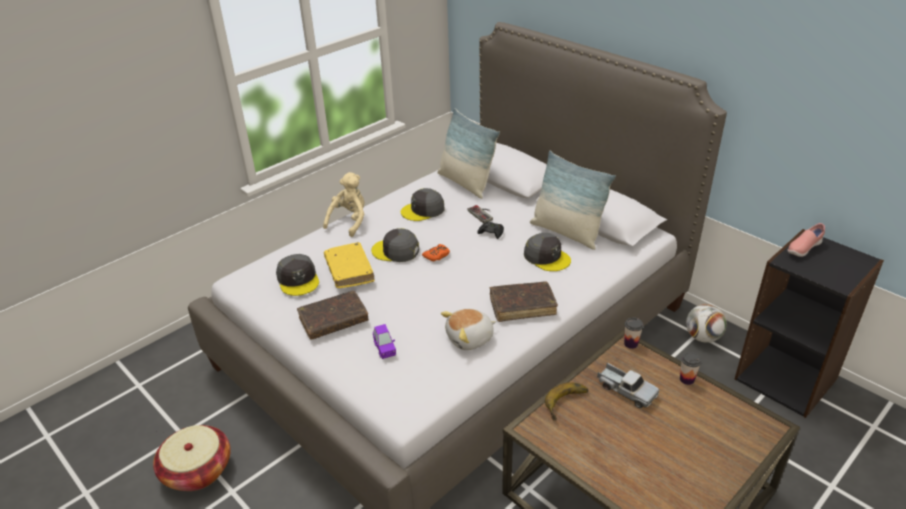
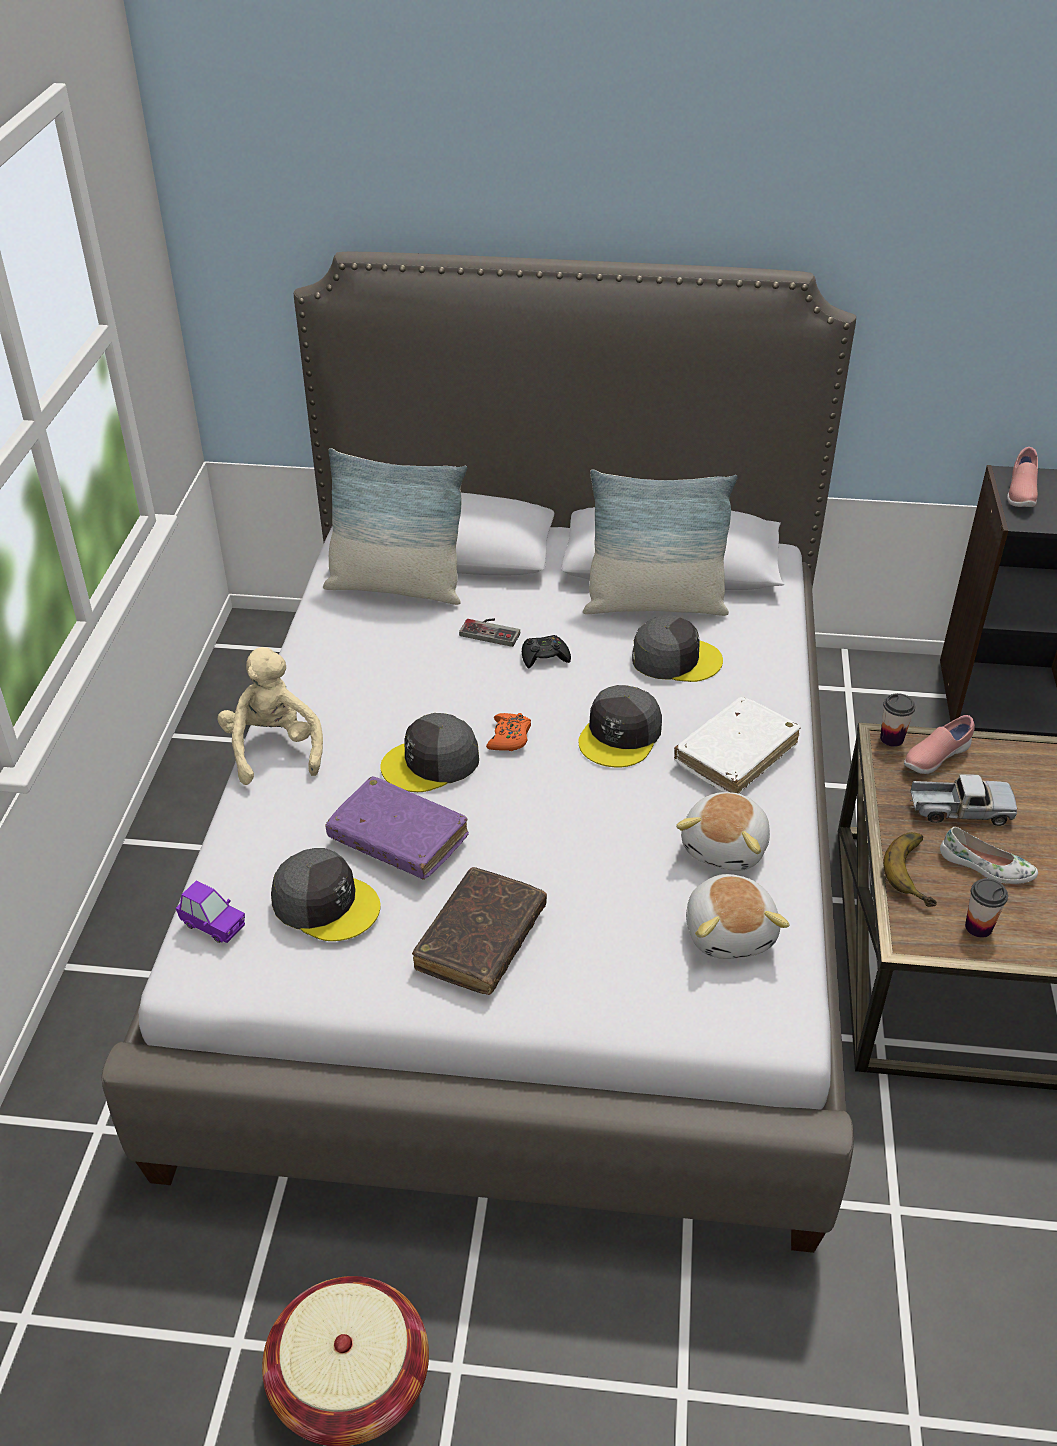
camera: 40 degrees left, 5 degrees up
yellow book [324,242,375,288] -> purple book [326,776,469,880]
purple toy car [373,324,396,359] -> purple toy car moved to [176,880,245,943]
grey cap [401,188,445,221] -> grey cap moved to [578,685,662,767]
brown book [490,281,558,322] -> white book [674,697,801,794]
cup [680,352,702,385] -> cup moved to [965,878,1008,938]
football [686,304,727,343] -> none
none -> plush toy [686,874,790,959]
none -> pink shoe [904,715,975,774]
none -> white shoe [940,827,1038,884]

